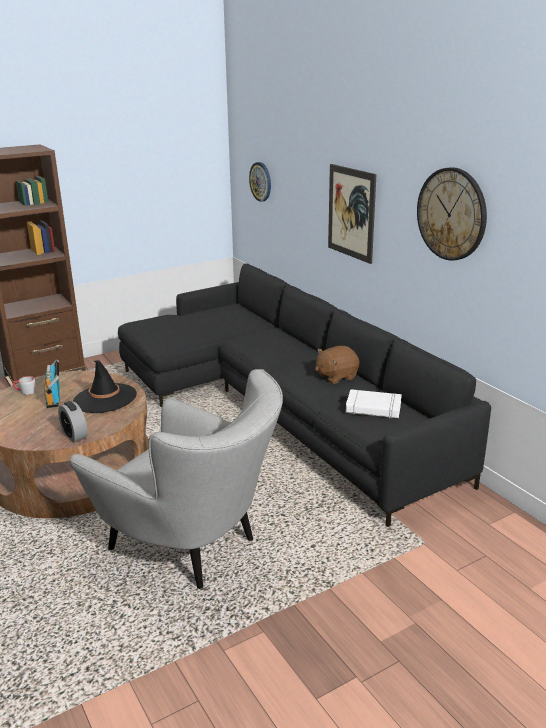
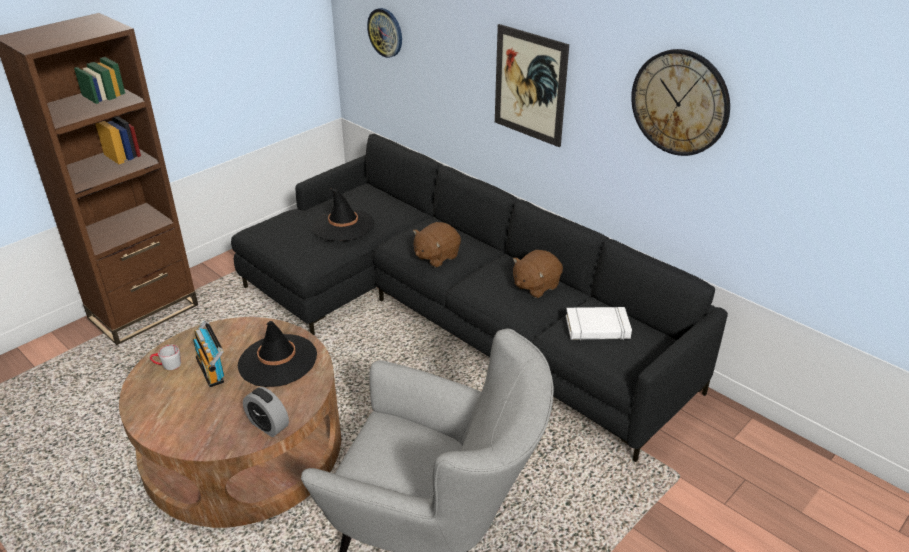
camera: 15 degrees left, 10 degrees up
none -> black hat [312,189,375,241]
none -> brown plush toy [413,222,461,267]

